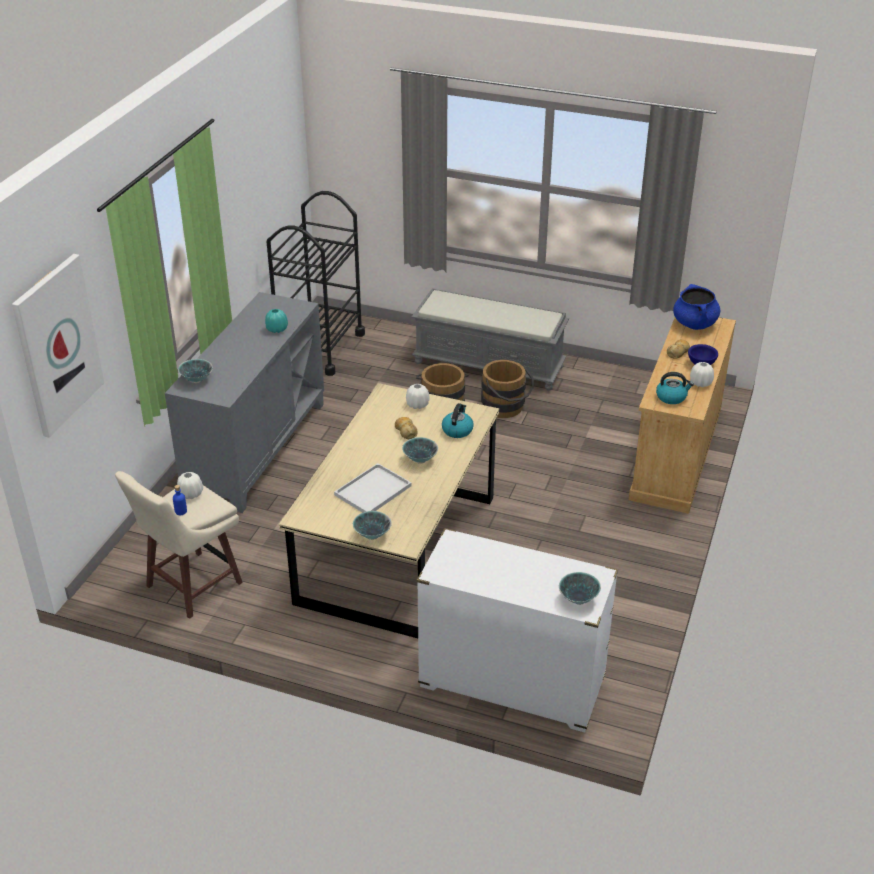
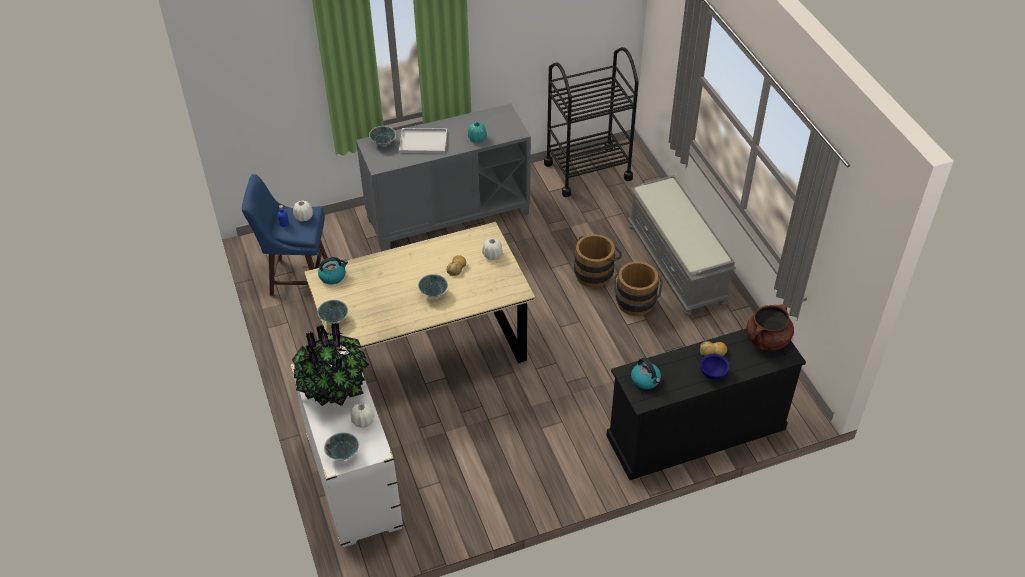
camera: 50 degrees right, 10 degrees up
picture [12,254,104,437] -> none
beige stool [115,471,243,619] -> blue stool [242,174,328,296]
white tray [334,463,412,513] -> white tray moved to [399,128,447,154]
kettle [442,403,474,438] -> kettle moved to [318,257,348,284]
beige dresser [629,317,736,514] -> black dresser [606,329,806,480]
blue cooking pot [673,284,720,330] -> brown cooking pot [746,304,794,350]
white vase [690,362,714,387] -> white vase moved to [351,402,375,428]
none -> potted plant [292,323,369,406]

